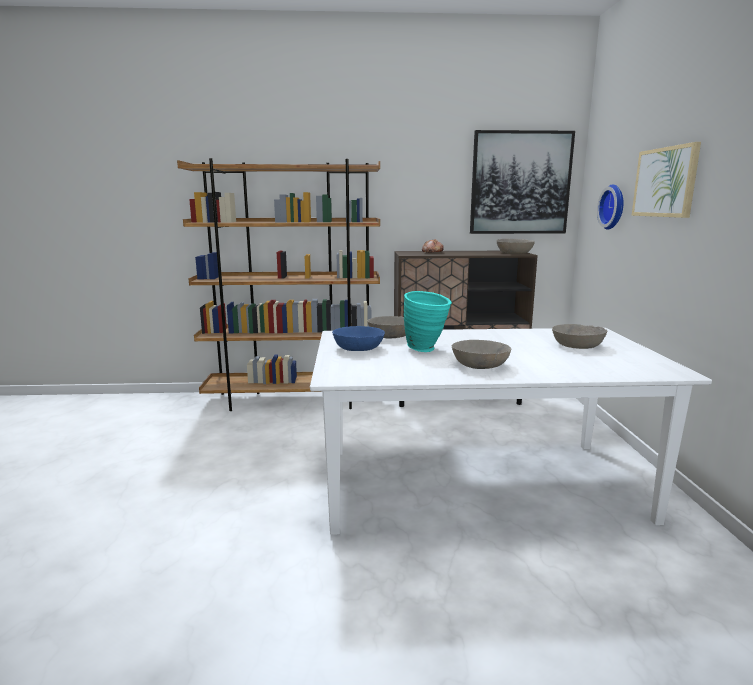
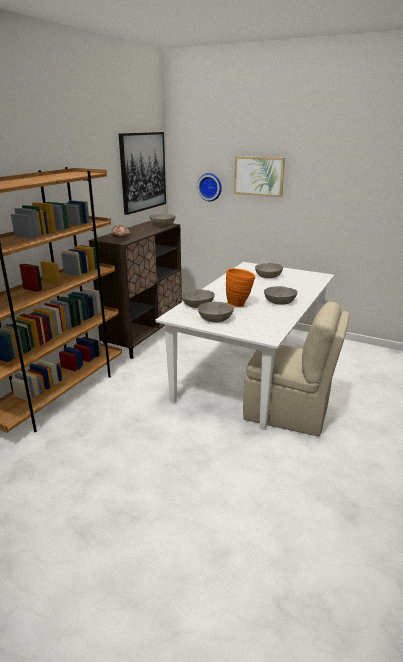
camera: 60 degrees left, 10 degrees up
blue bowl [332,326,385,351] -> grey bowl [198,302,234,323]
turquoise vase [404,291,452,352] -> orange vase [226,268,256,307]
none -> beige chair [243,301,350,437]

